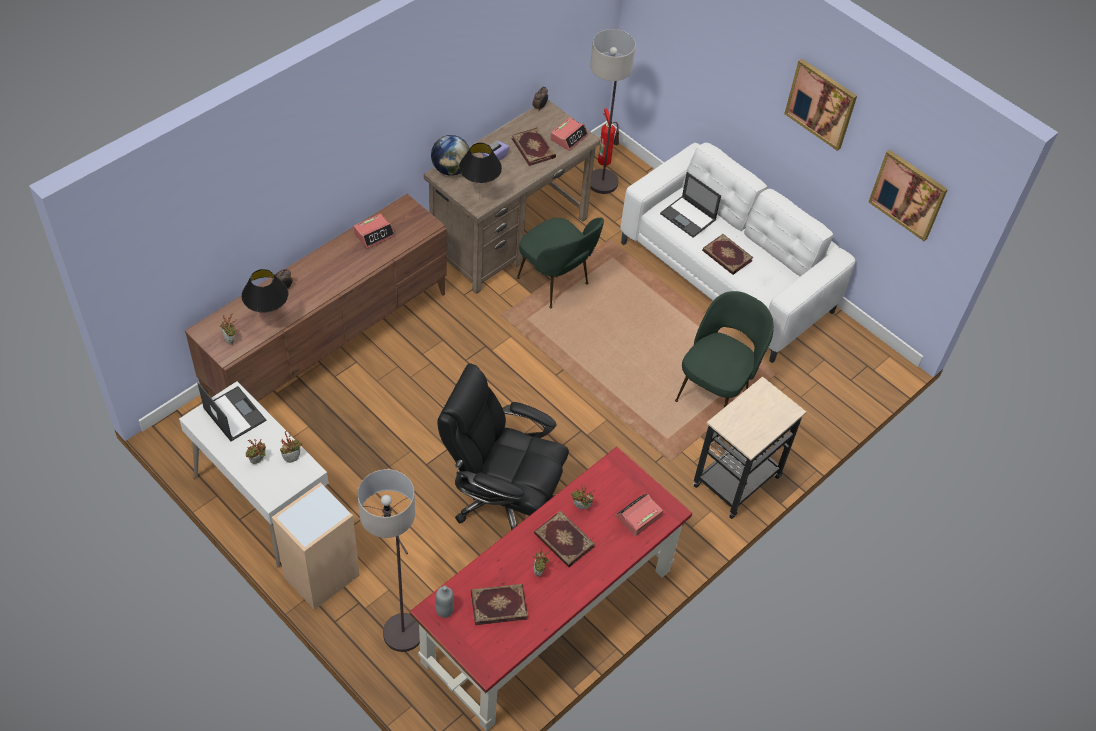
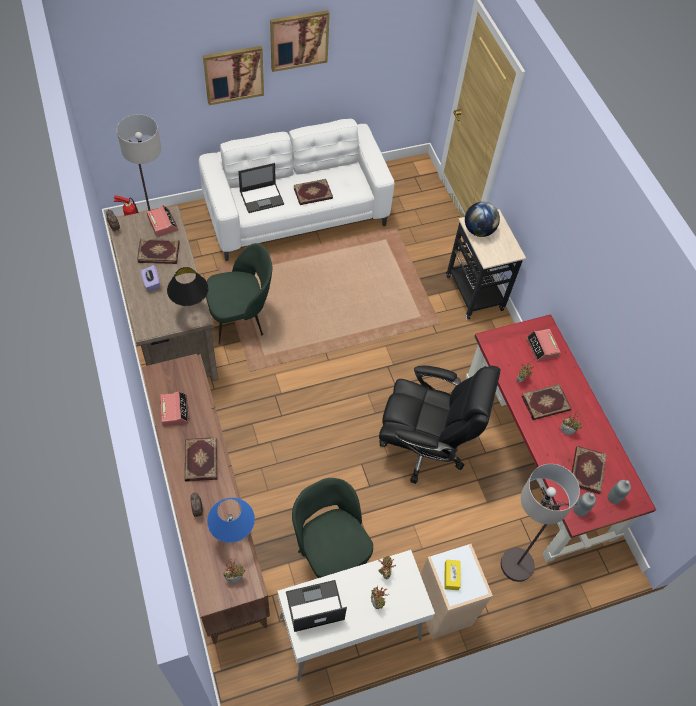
camera: 65 degrees left, 5 degrees up
black table lamp [242,269,288,323] -> blue table lamp [207,498,255,543]
globe [431,135,470,176] -> globe moved to [465,202,500,237]
black office chair [438,363,569,530] -> black office chair turned 120 degrees counterclockwise [379,366,500,484]
green chair [675,291,774,408] -> green chair moved to [292,478,373,578]
picture [869,150,948,241] -> picture moved to [203,46,264,105]
none -> book [185,437,217,481]
none -> yellow tissue box [445,560,461,590]
none -> grey bottle [608,480,631,504]

